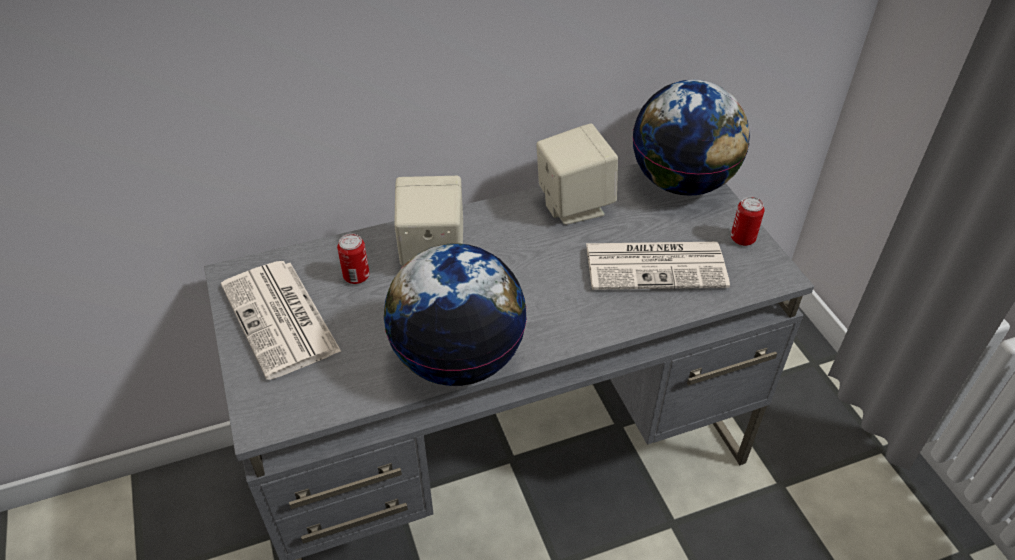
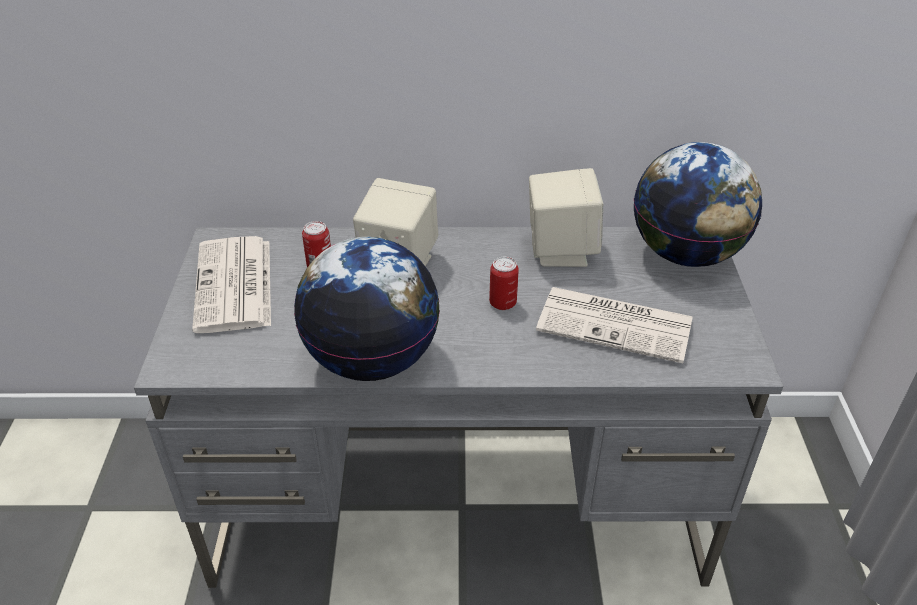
camera: 20 degrees right, 5 degrees down
can [731,197,764,246] -> can moved to [489,257,519,310]

